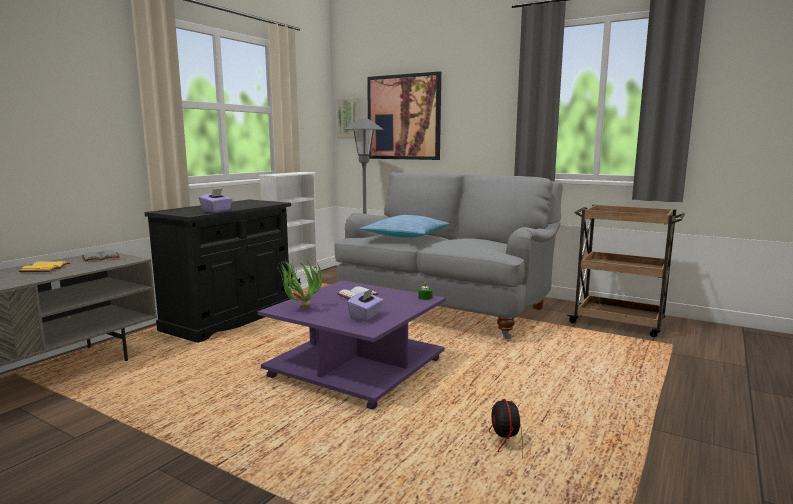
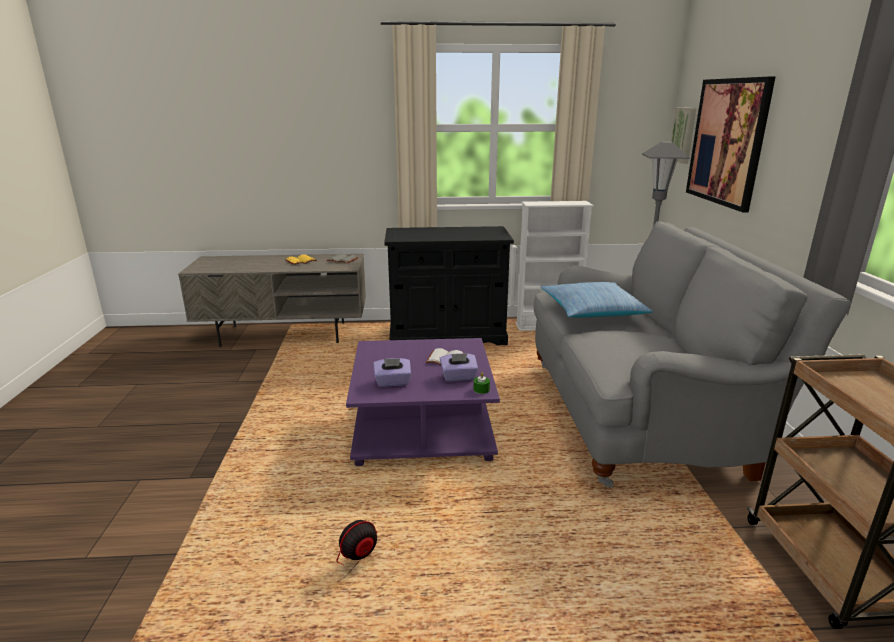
camera: 55 degrees right, 10 degrees up
purple tissue box [199,188,233,212] -> purple tissue box moved to [440,353,478,381]
potted plant [279,258,322,308] -> none

